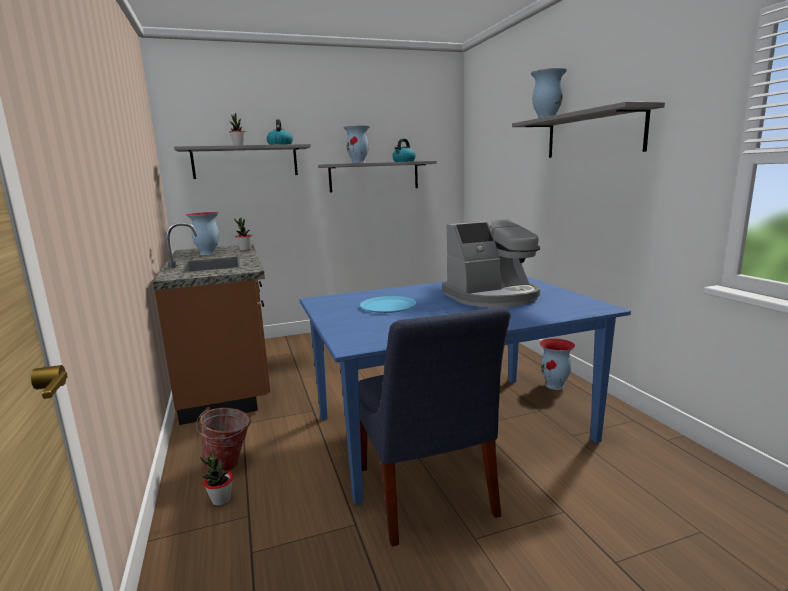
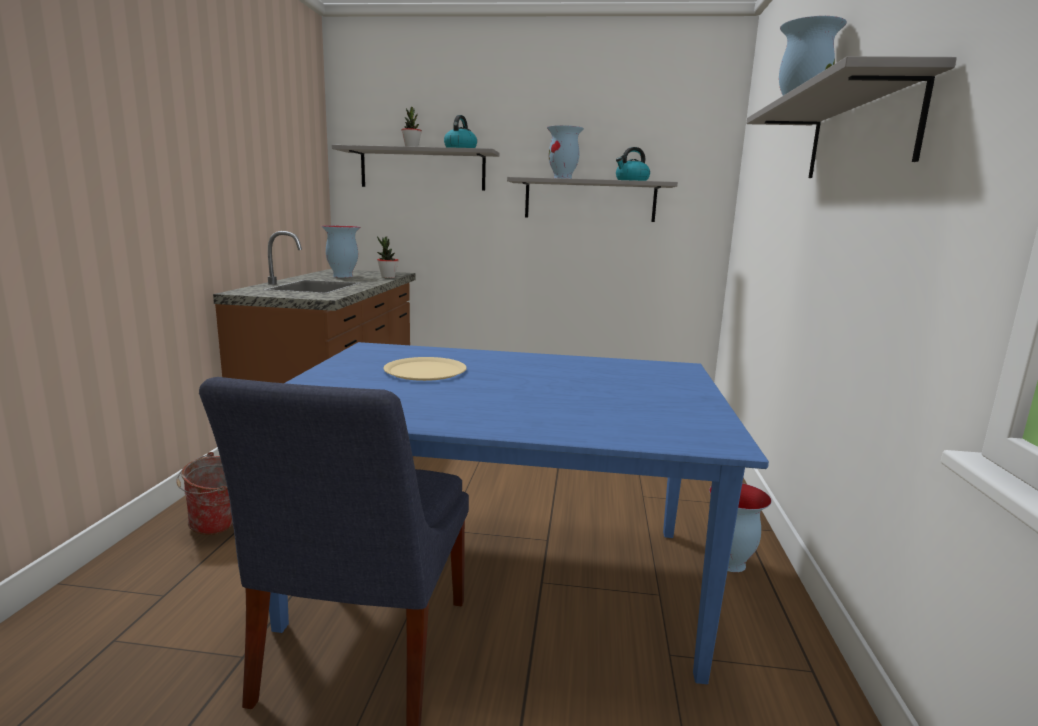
camera: 25 degrees right, 0 degrees up
potted plant [200,453,233,506] -> none
blue plate [360,296,416,313] -> beige plate [383,357,467,381]
coffee machine [442,219,540,307] -> none

